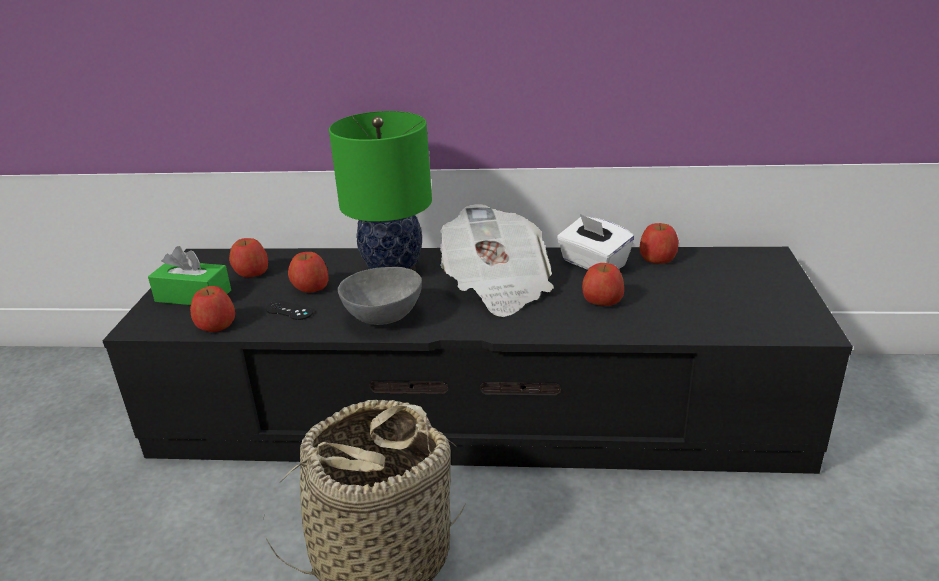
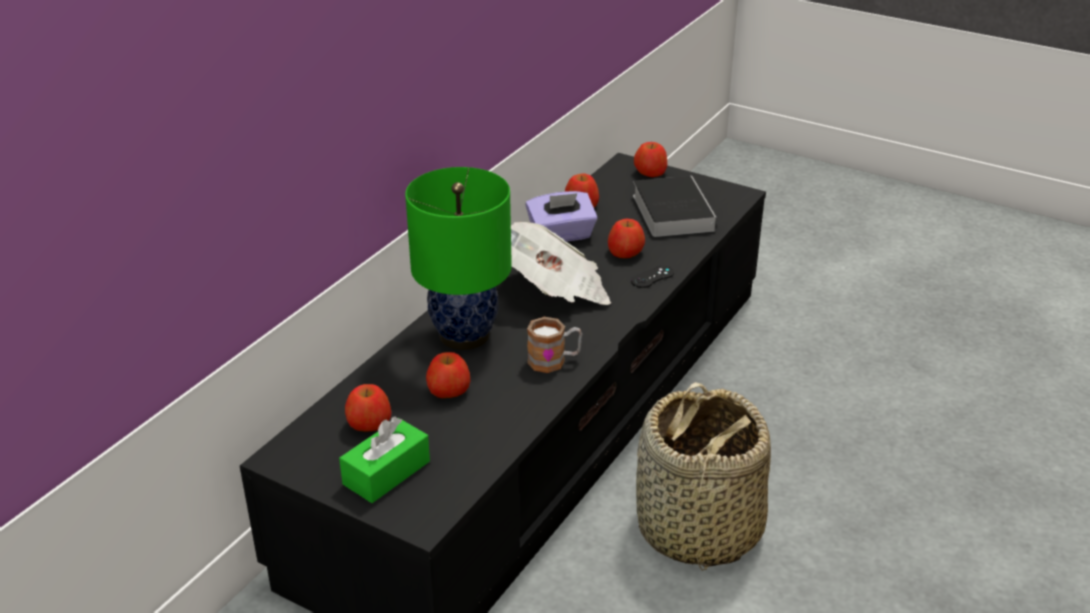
camera: 65 degrees left, 5 degrees up
apple [190,286,235,332] -> apple moved to [634,142,667,177]
black game controller [266,301,313,320] -> black game controller moved to [631,266,674,288]
grey bowl [338,267,422,325] -> mug [527,317,582,373]
white tissue box [557,214,635,270] -> purple tissue box [526,191,598,242]
none -> book [633,176,717,237]

